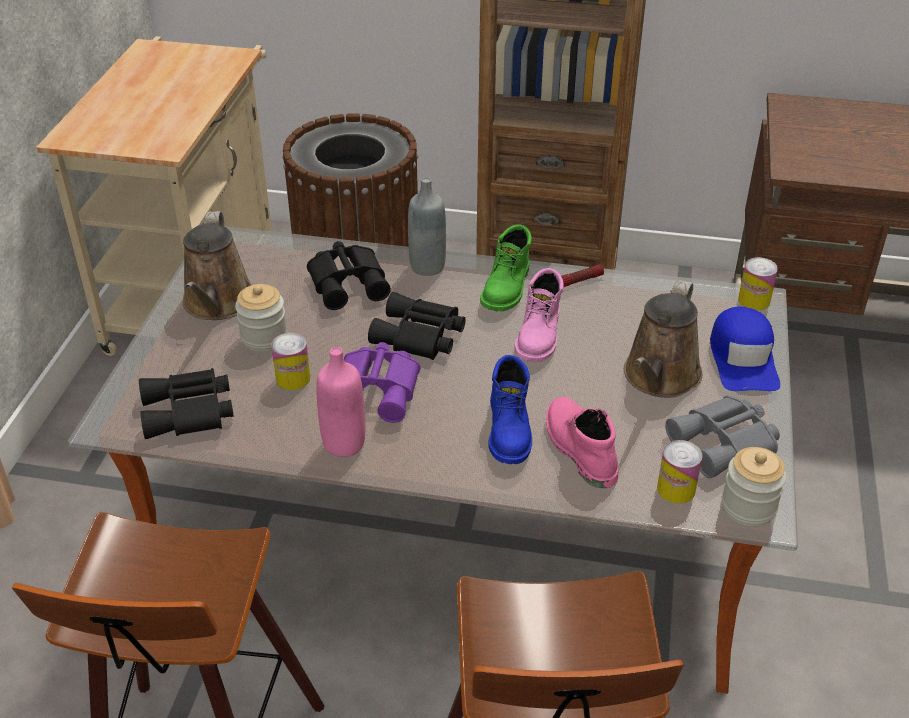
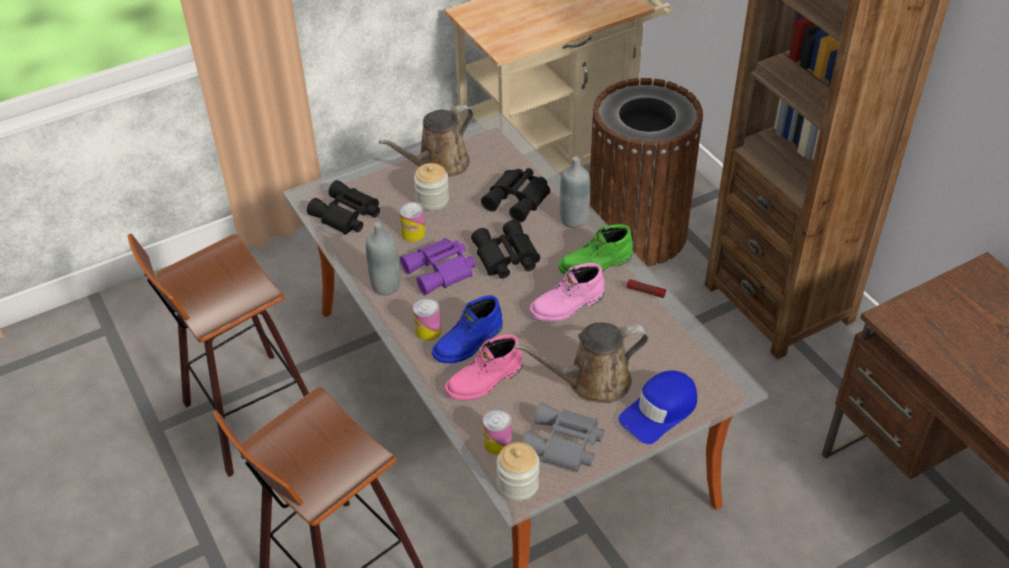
camera: 50 degrees right, 5 degrees up
pink bottle [316,347,365,457] -> grey bottle [366,222,400,295]
pink boot [546,397,618,488] -> pink boot turned 150 degrees counterclockwise [445,334,523,400]
can [738,257,778,310] -> can moved to [413,298,441,341]

